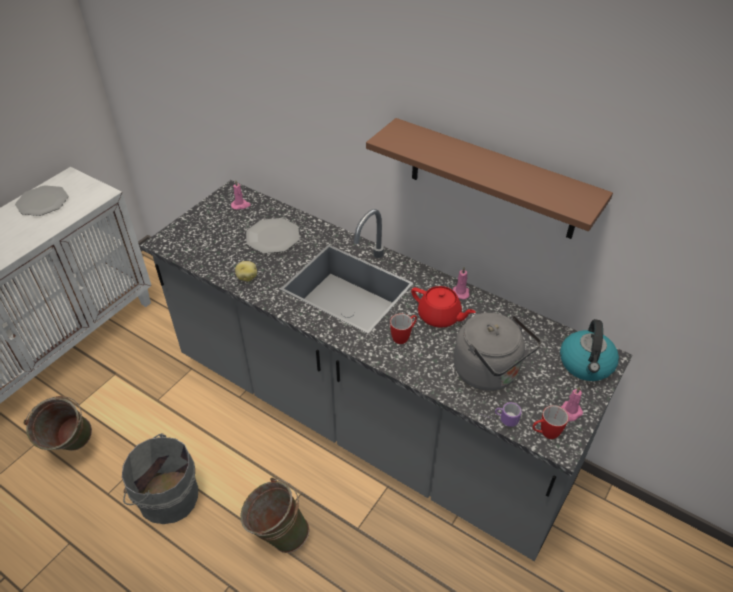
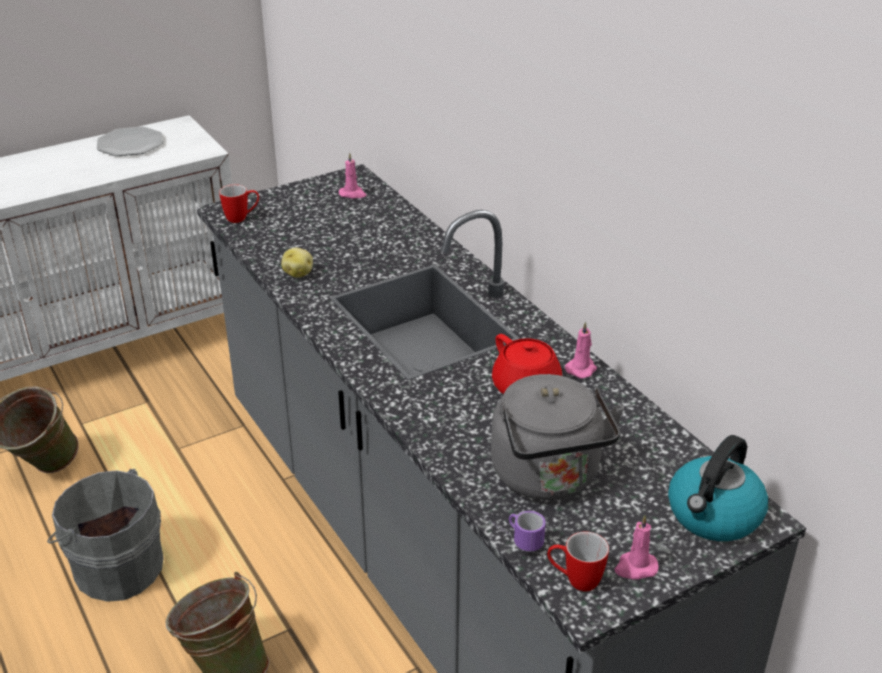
camera: 25 degrees right, 10 degrees down
plate [246,218,300,254] -> none
brown shelf [366,118,613,239] -> none
mug [390,314,417,344] -> mug moved to [219,184,259,223]

